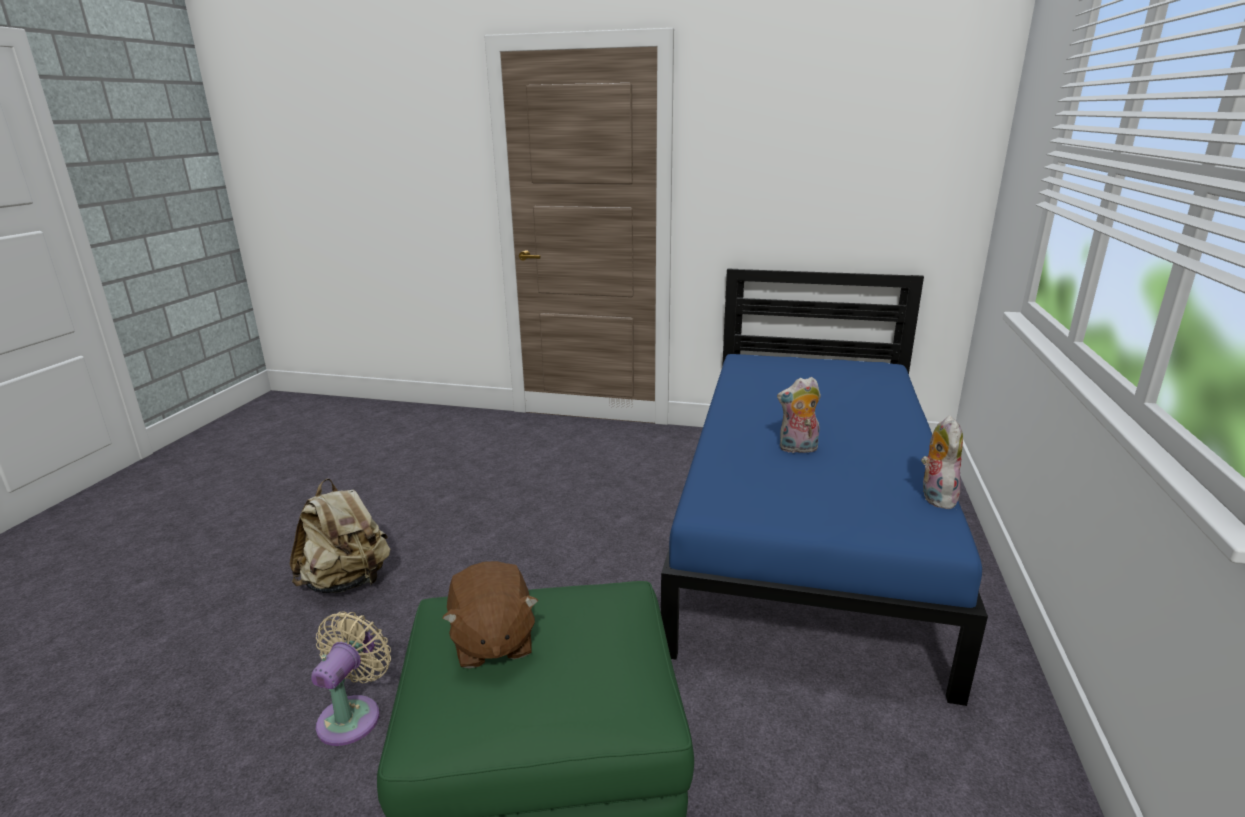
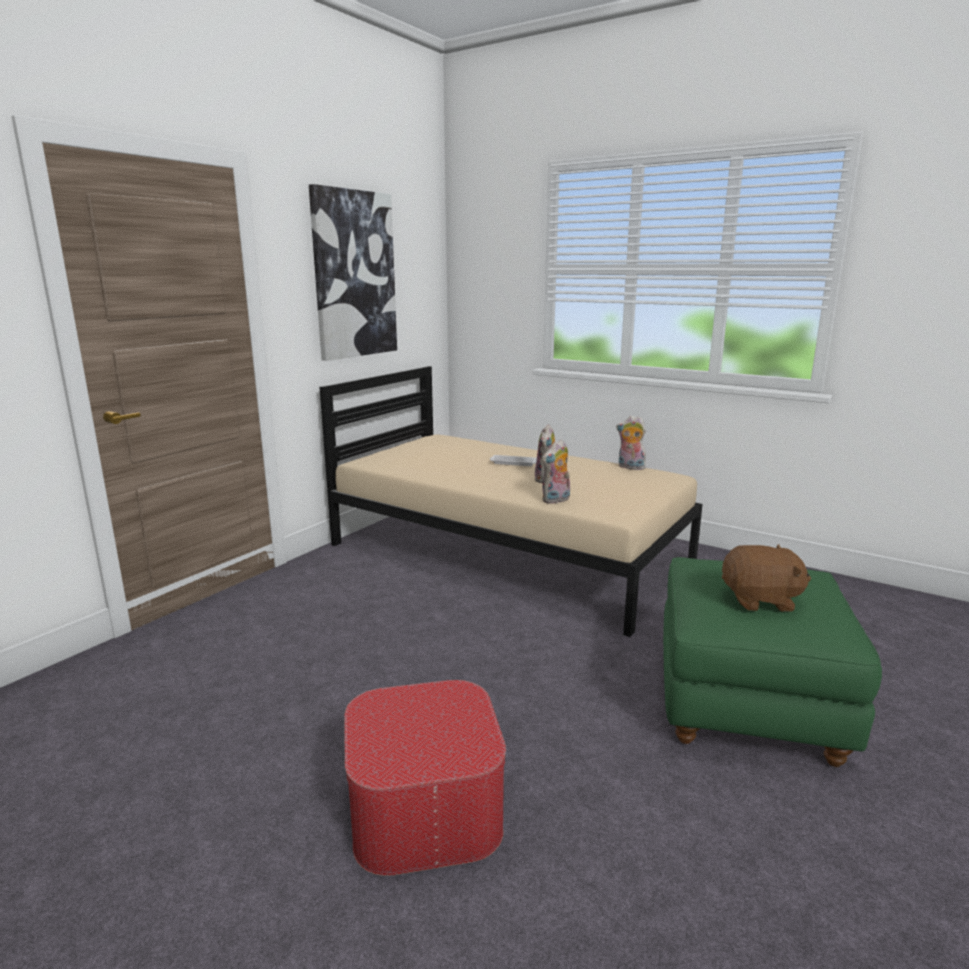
camera: 70 degrees left, 5 degrees down
beige backpack [290,479,390,593] -> ottoman [345,680,506,876]
beige fan [311,611,391,746] -> none
blue bed [661,268,988,706] -> beige bed [319,366,703,637]
none -> picture [309,184,397,361]
none -> white tray [490,455,537,466]
none -> plush toy [542,440,570,504]

